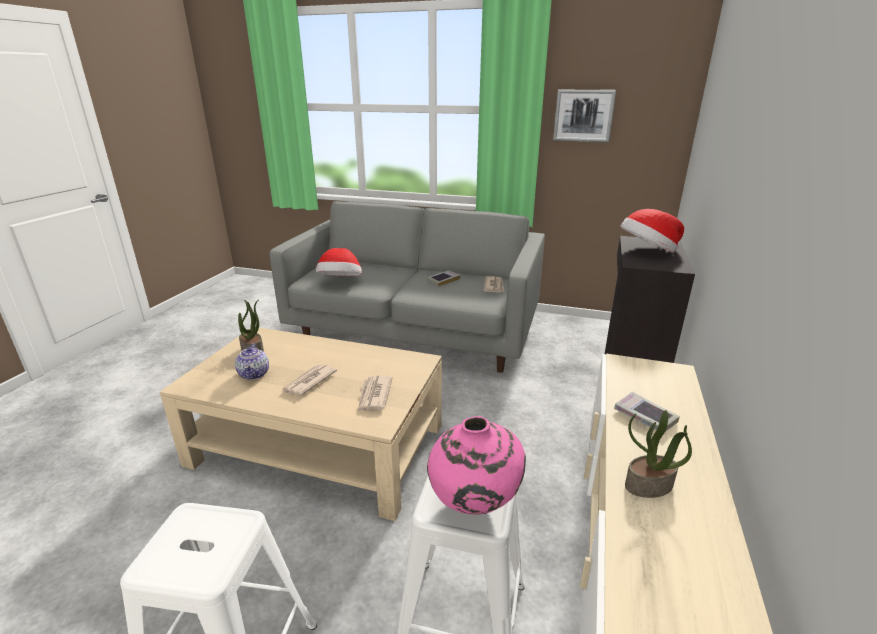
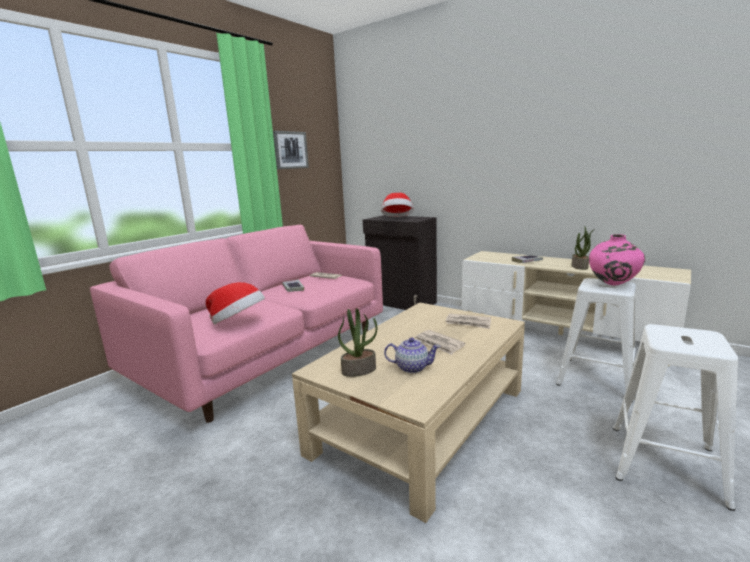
camera: 70 degrees left, 10 degrees down
grey sofa [270,201,545,373] -> pink sofa [90,225,383,423]

